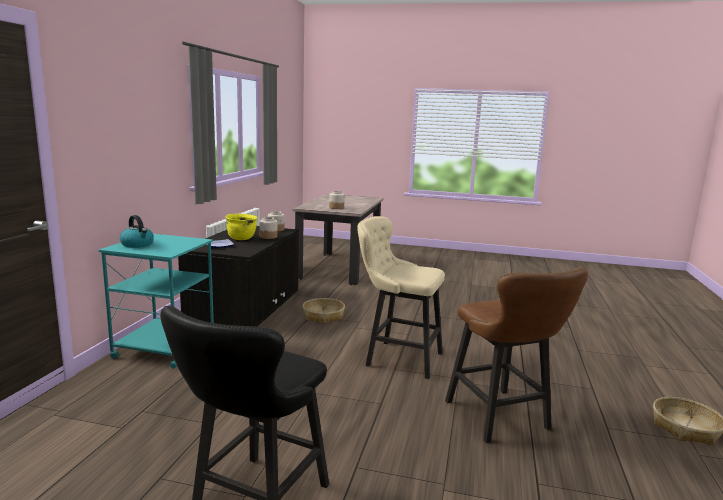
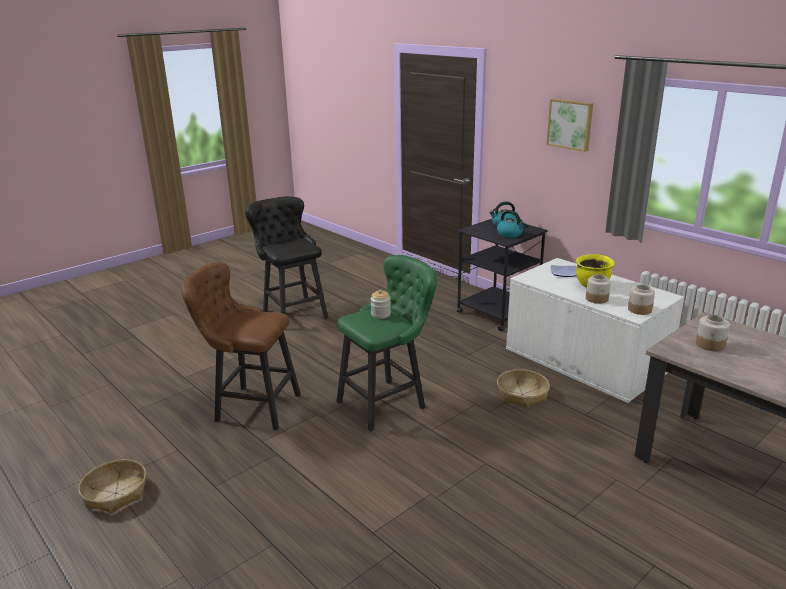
camera: 125 degrees right, 10 degrees up
turquoise cart [99,234,214,369] -> black cart [457,219,547,331]
black cabinet [178,226,299,327] -> white cabinet [506,258,684,403]
beige stool [357,216,445,379] -> green stool [336,255,437,432]
none -> jar [370,290,391,319]
none -> kettle [497,210,526,238]
none -> picture [547,99,593,152]

